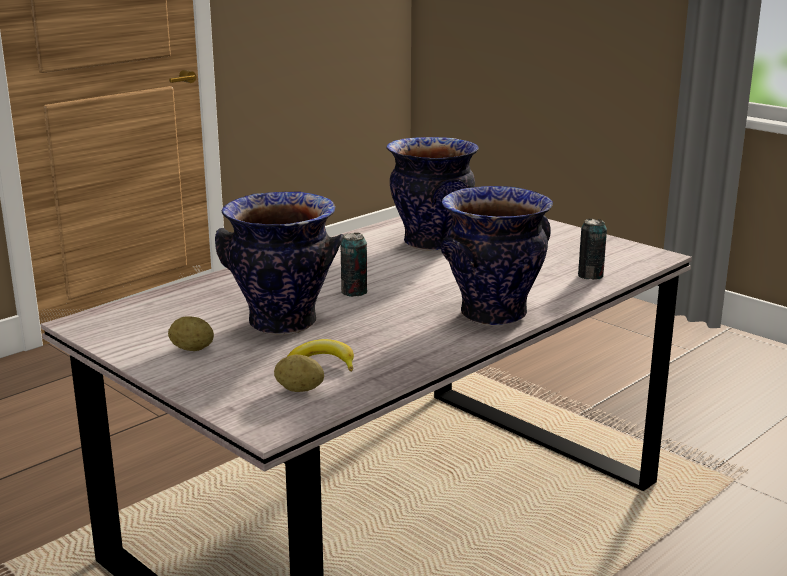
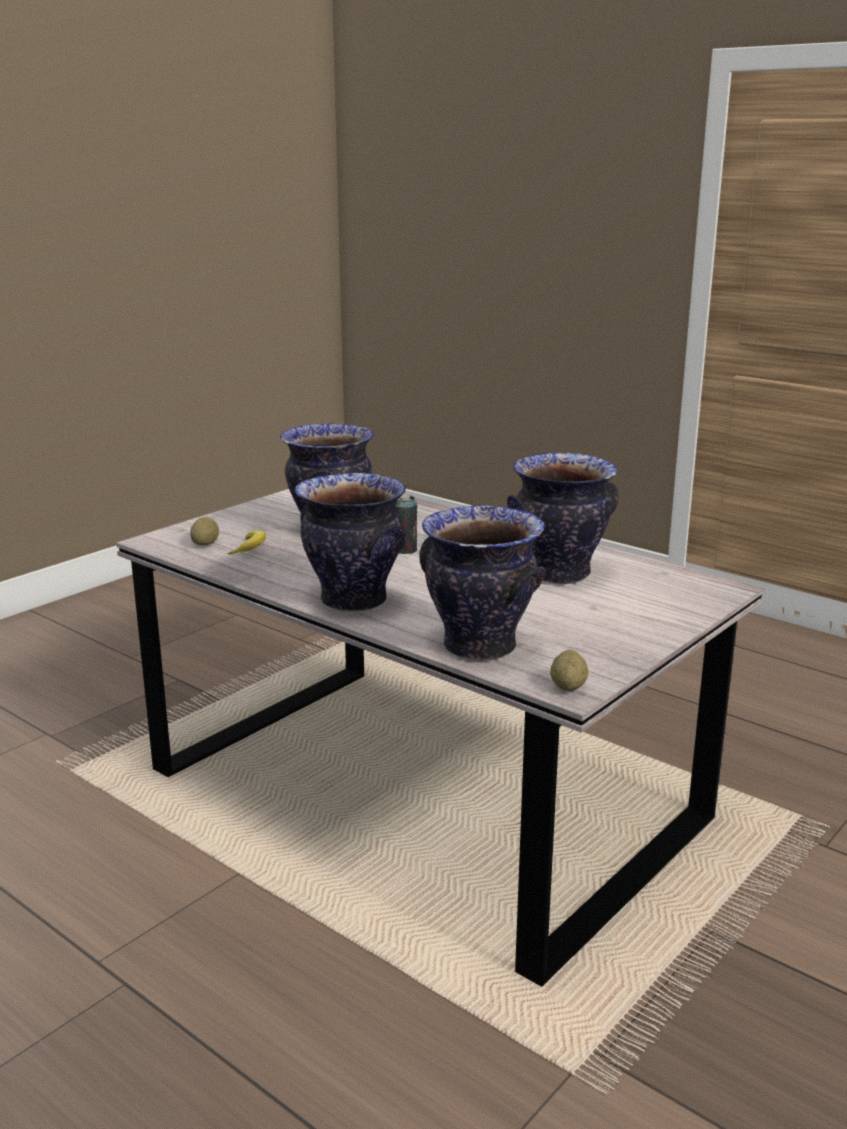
camera: 85 degrees right, 0 degrees up
potato [168,317,214,351] -> potato moved to [550,650,588,691]
can [578,219,607,280] -> vase [419,505,546,661]

